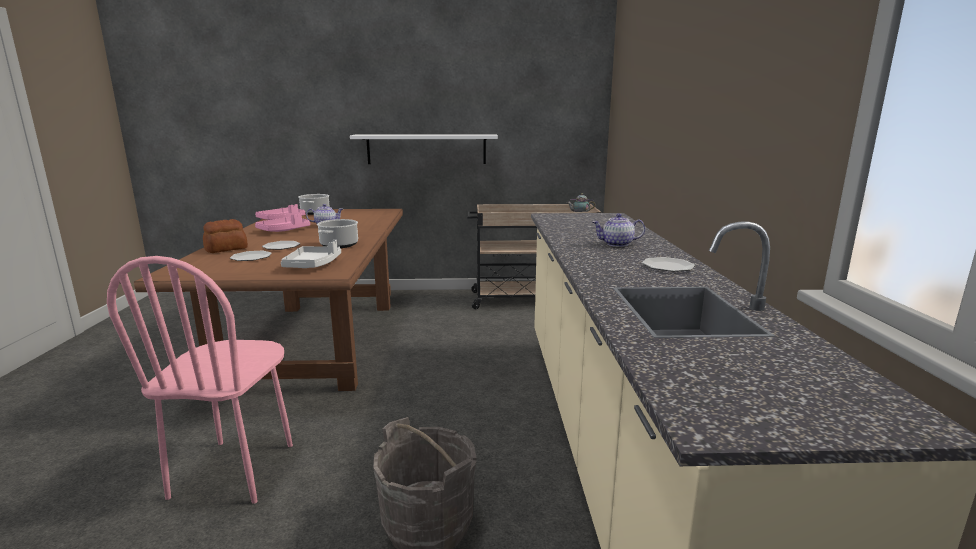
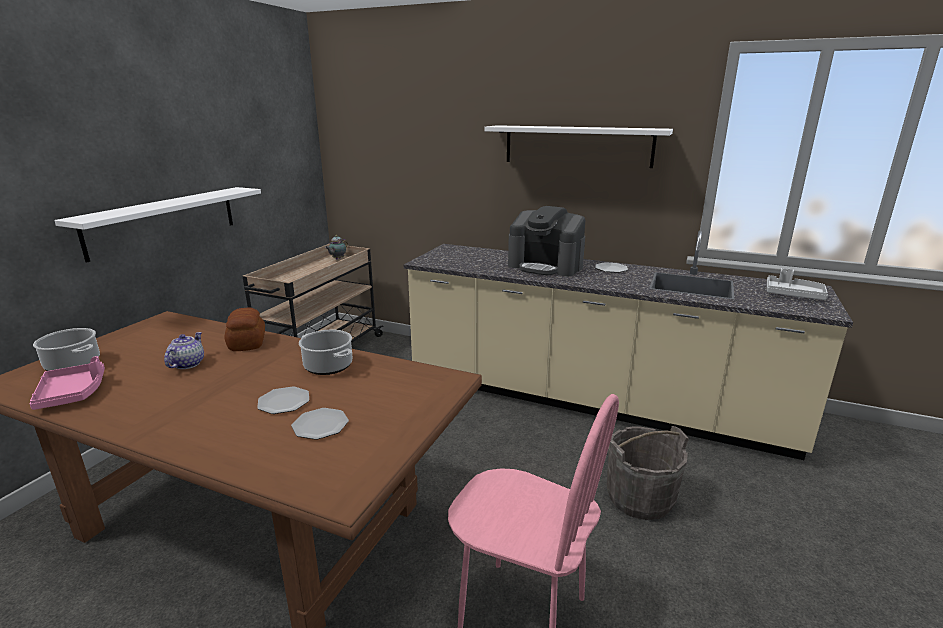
camera: 65 degrees left, 5 degrees up
bread [203,219,248,253] -> bread moved to [224,308,265,351]
pink tray [255,213,310,232] -> none
grey tray [281,240,341,268] -> grey tray moved to [767,268,828,300]
teapot [593,214,645,247] -> coffee machine [508,206,586,276]
none -> white shelf [484,125,673,168]

